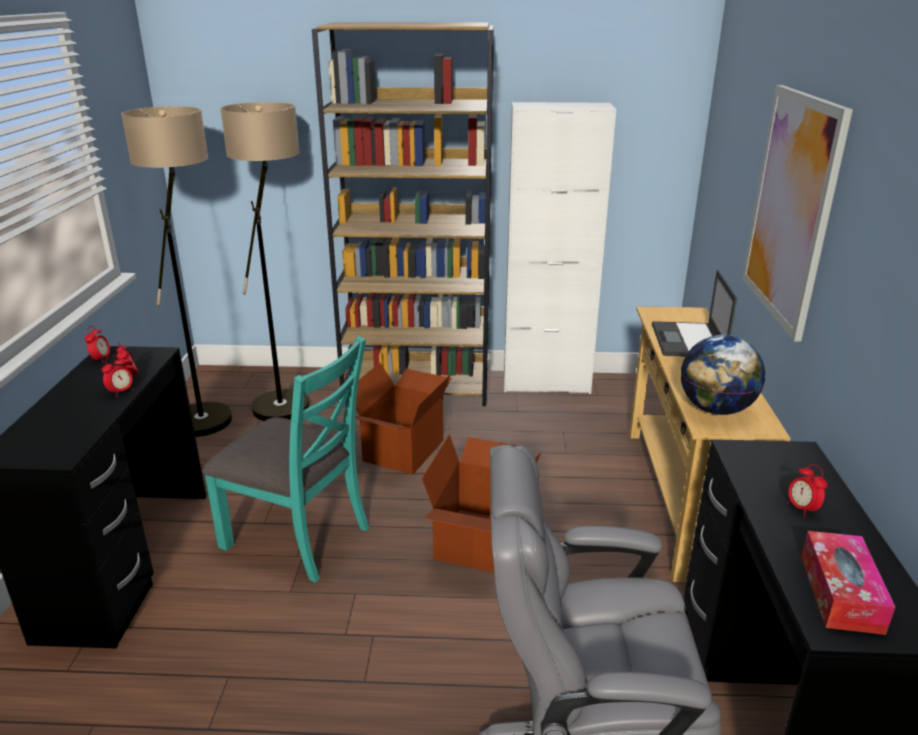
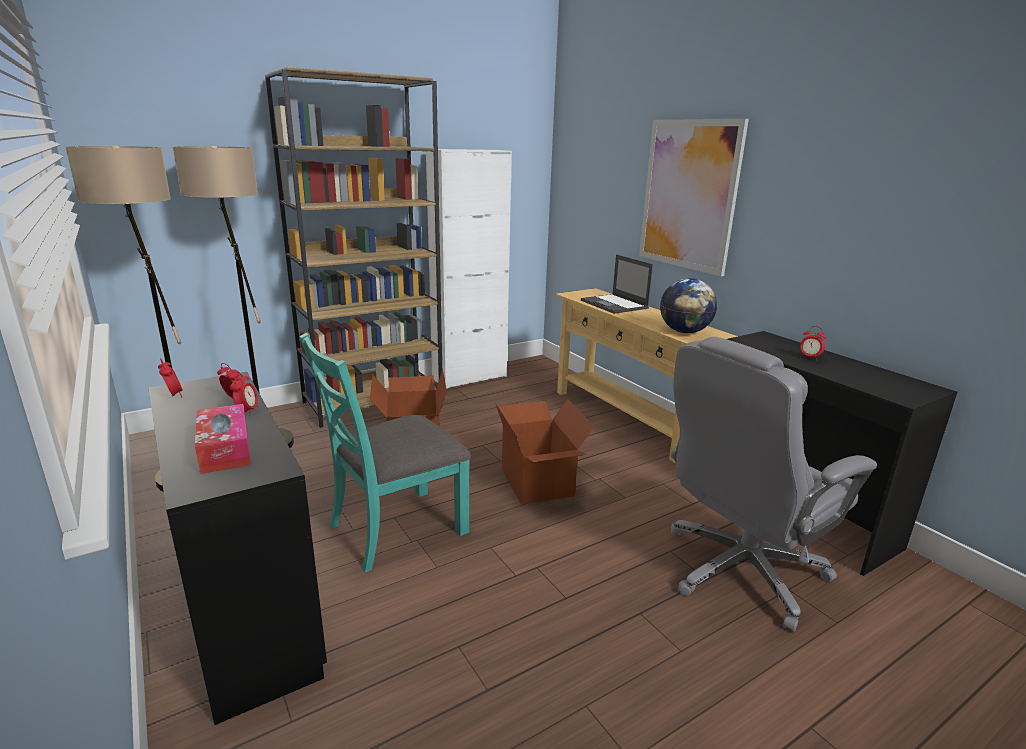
camera: 35 degrees left, 5 degrees down
turquoise chair [203,336,370,583] -> turquoise chair turned 150 degrees clockwise [299,333,471,572]
tissue box [801,531,895,635] -> tissue box moved to [195,404,251,474]

